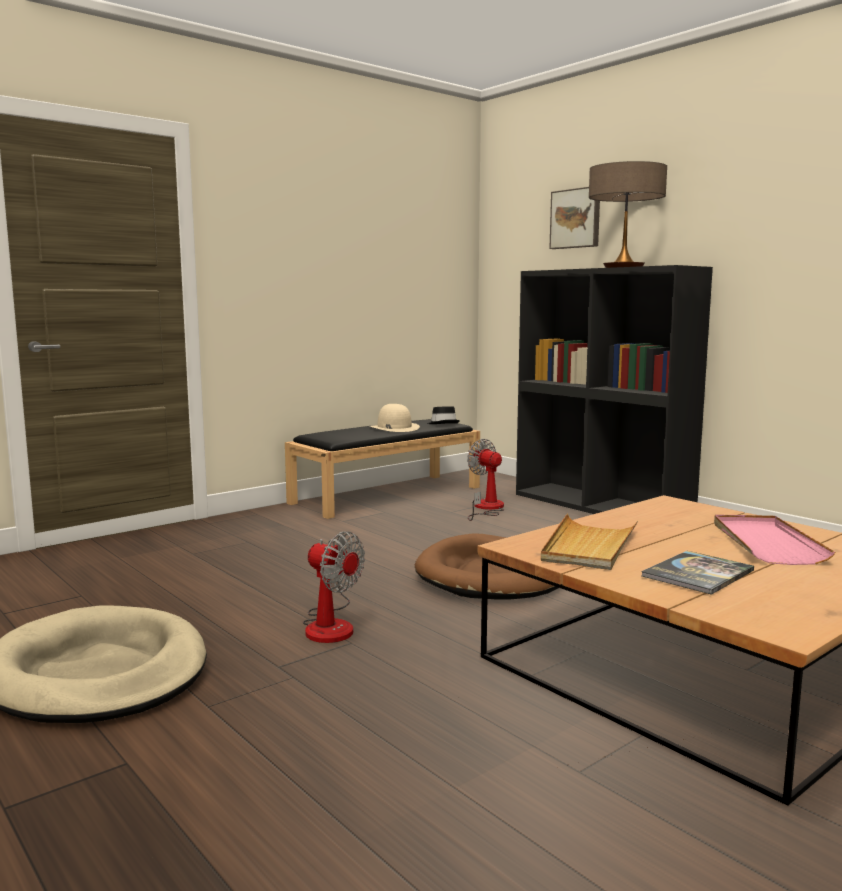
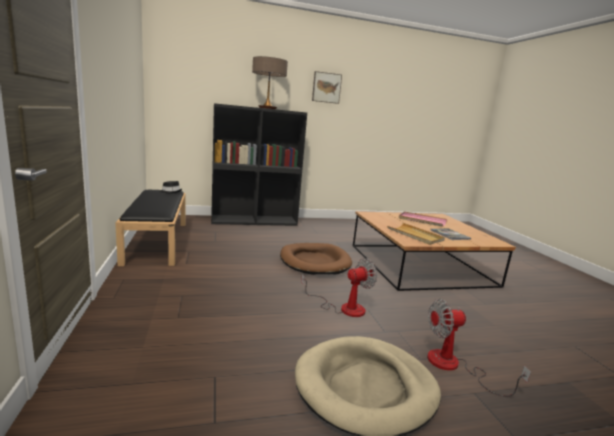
camera: 65 degrees left, 5 degrees up
beige hat [370,404,420,432] -> none
fan [467,439,504,521] -> fan moved to [427,299,531,397]
picture [549,187,600,249] -> picture moved to [312,71,342,104]

